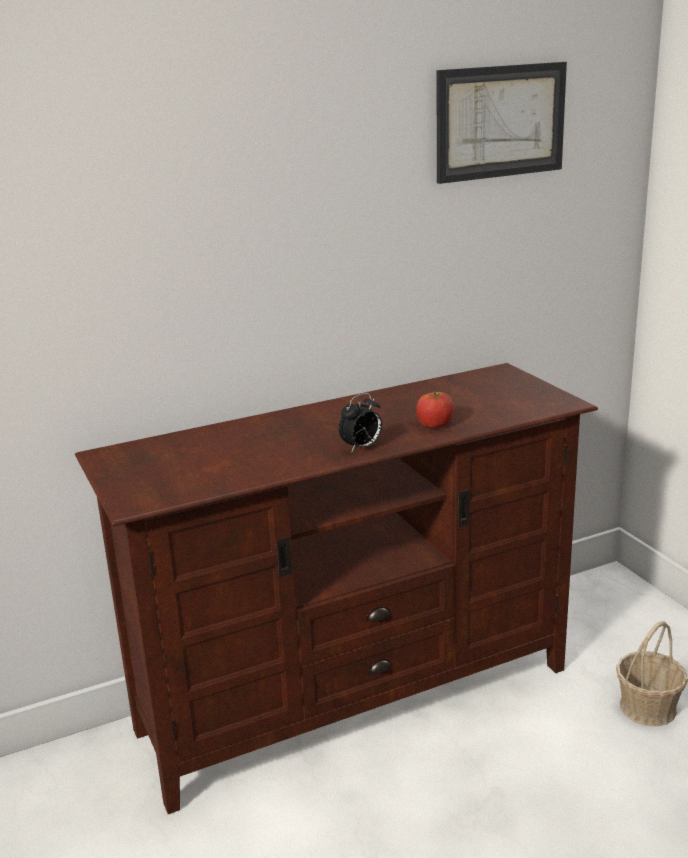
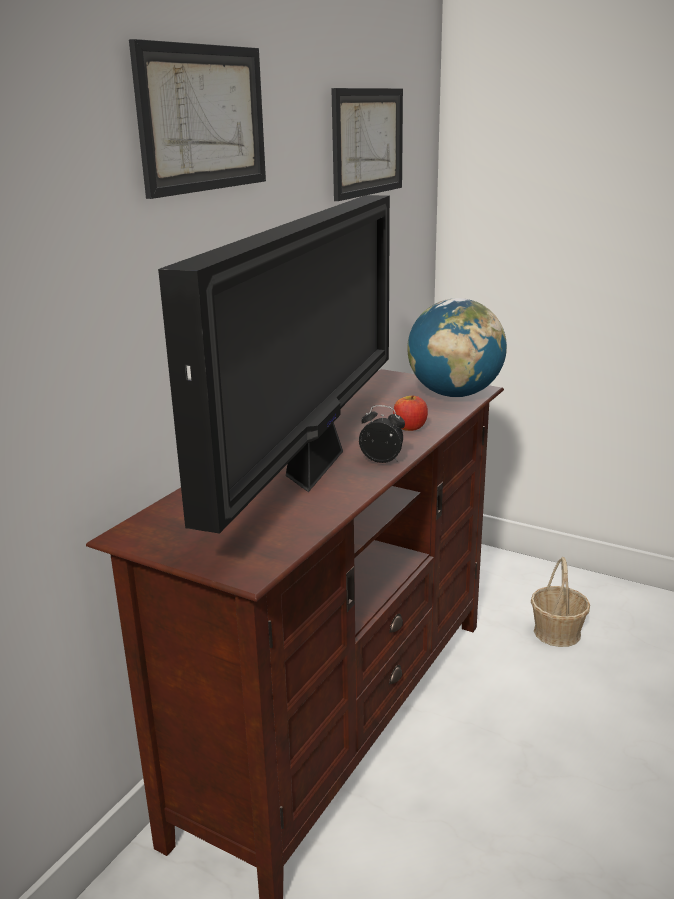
camera: 35 degrees left, 0 degrees up
alarm clock [338,393,382,452] -> alarm clock turned 90 degrees counterclockwise [359,405,405,463]
none -> picture [129,39,266,199]
none -> television [158,195,390,534]
none -> globe [407,298,507,397]

